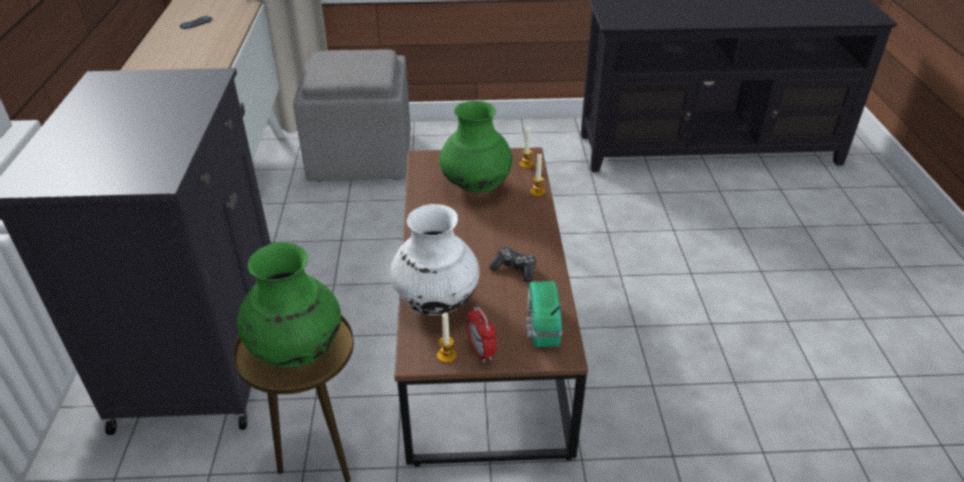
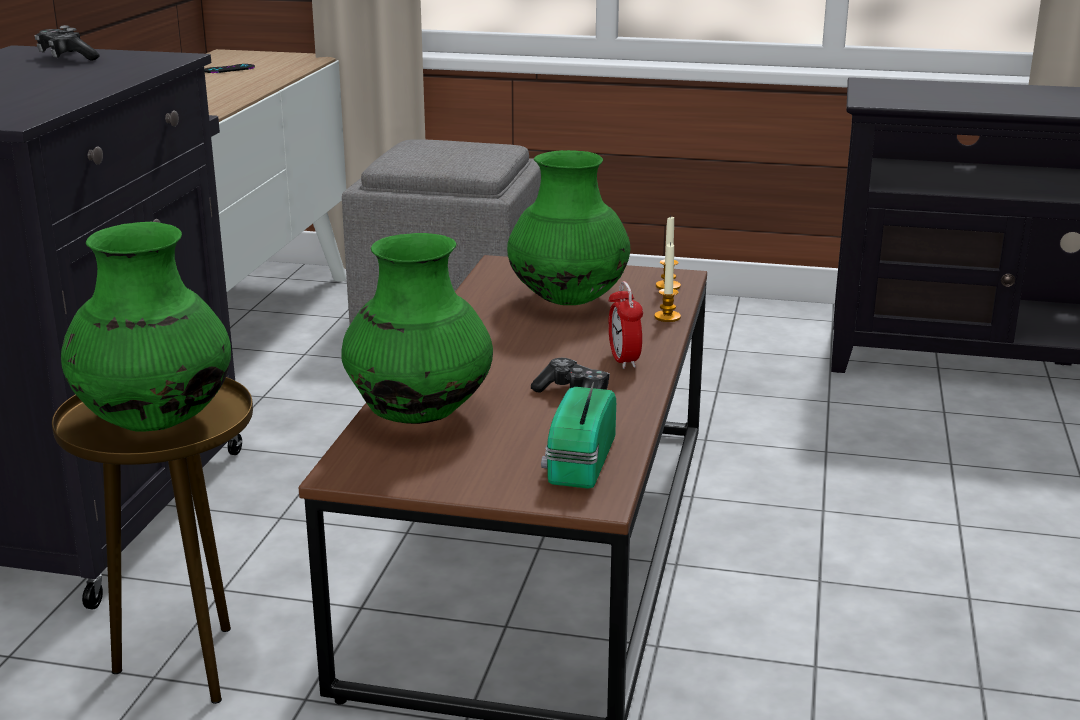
camera: 15 degrees right, 15 degrees down
white vase [390,204,480,315] -> green vase [341,233,493,424]
candle [437,313,457,363] -> none
alarm clock [467,306,497,363] -> alarm clock moved to [608,281,643,369]
none -> game controller [34,25,100,61]

